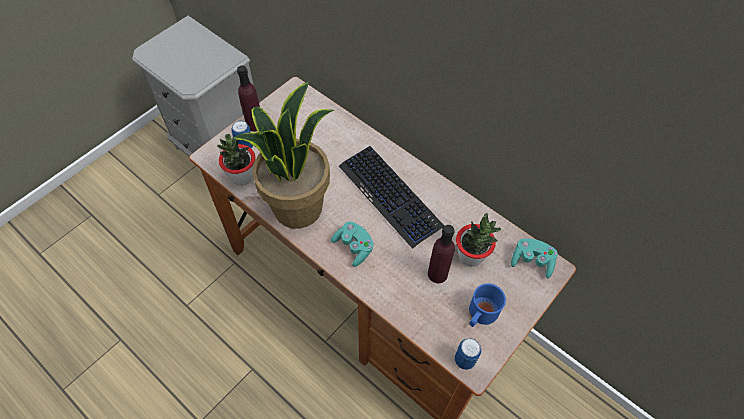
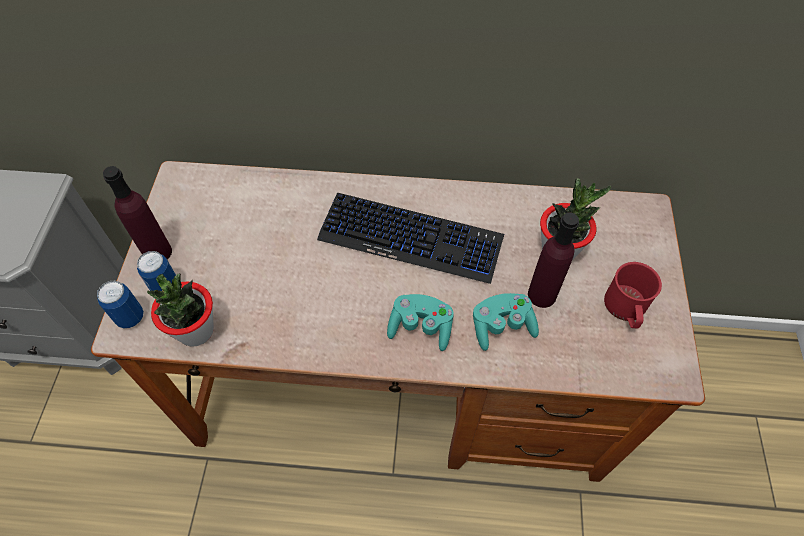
camera: 35 degrees left, 0 degrees up
potted plant [232,82,334,229] -> none
can [455,338,481,370] -> can moved to [97,281,144,328]
blue mug [469,283,506,327] -> red mug [604,262,662,328]
turquoise game controller [511,239,558,278] -> turquoise game controller moved to [473,293,539,351]

